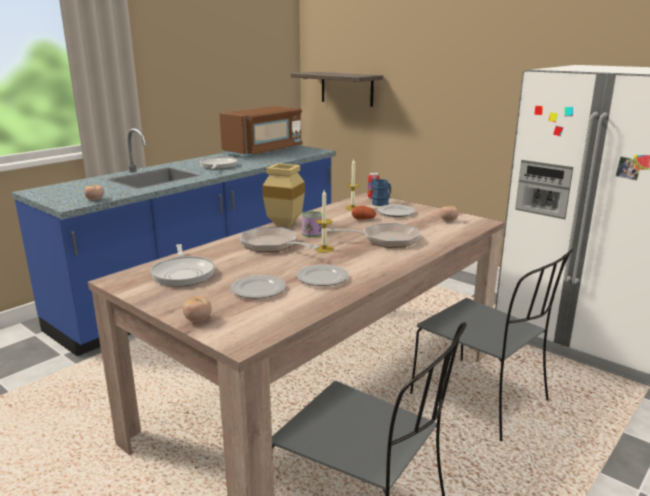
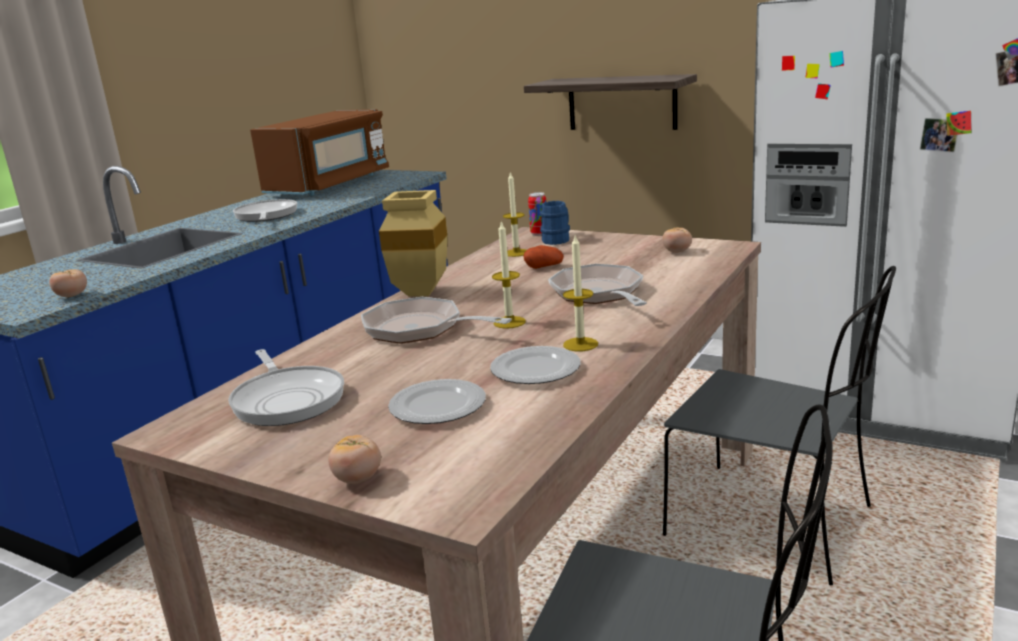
camera: 10 degrees left, 0 degrees up
shelf [291,72,383,107] -> shelf moved to [524,74,697,130]
mug [302,211,322,237] -> none
frying pan [327,223,421,248] -> frying pan turned 90 degrees counterclockwise [548,264,647,306]
plate [377,205,415,217] -> none
none -> candle [563,236,598,351]

